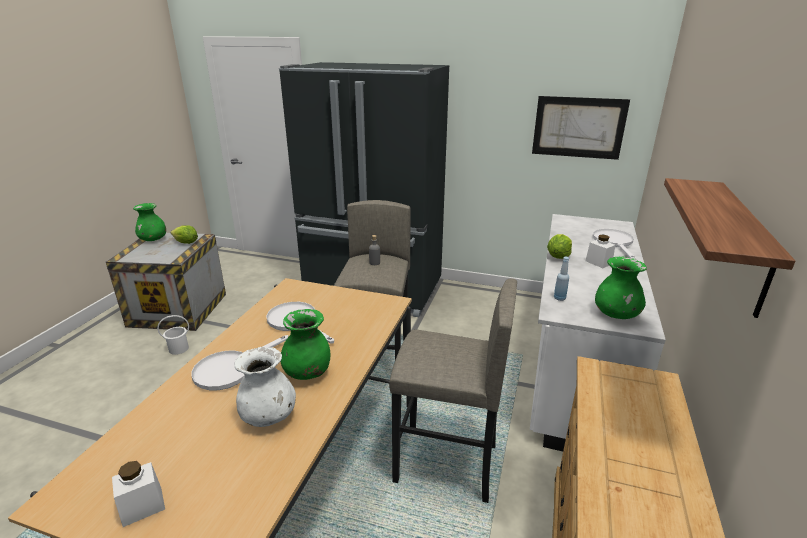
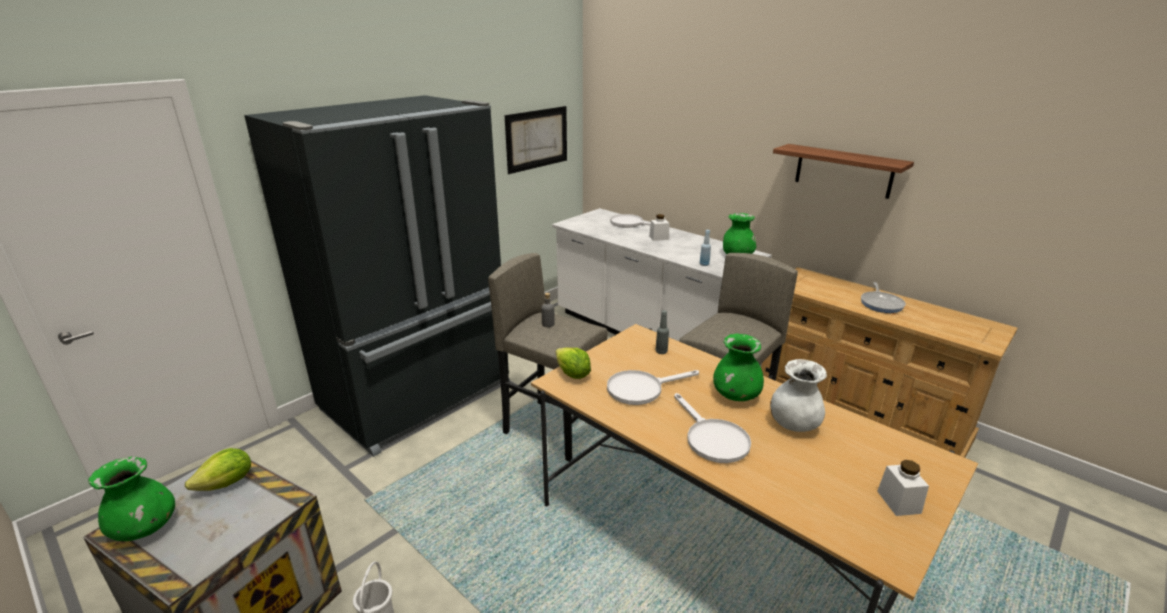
camera: 65 degrees left, 0 degrees up
lettuce [547,234,572,259] -> lettuce moved to [556,348,591,379]
none -> grey bottle [656,310,669,354]
none -> frying pan [861,282,906,313]

